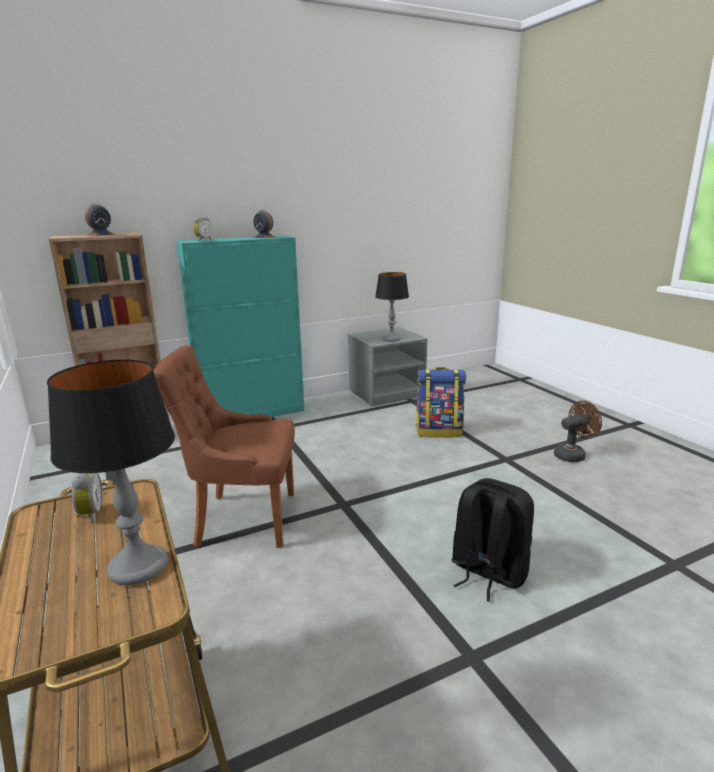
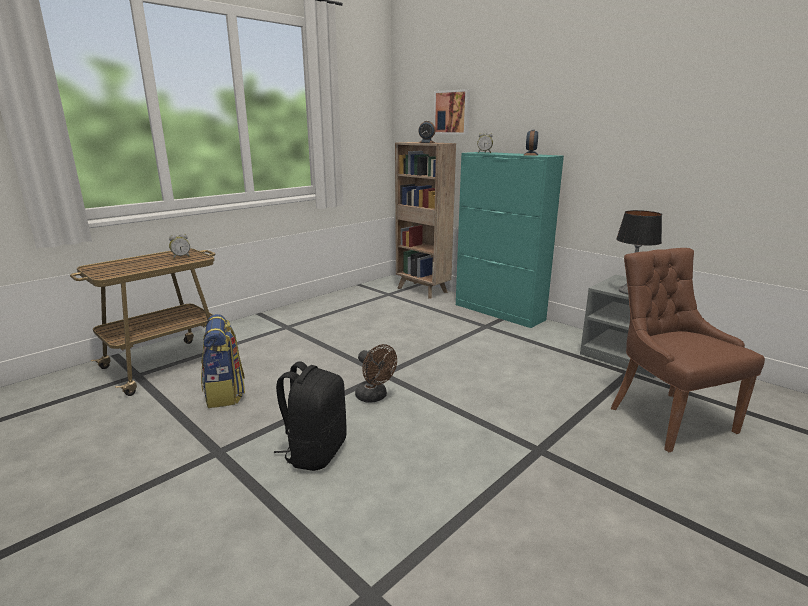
camera: 70 degrees right, 0 degrees up
table lamp [47,359,175,585] -> none
brown chair [153,345,295,548] -> brown chair moved to [611,248,765,452]
backpack [416,367,466,438] -> backpack moved to [201,314,245,408]
brown fan [554,401,602,462] -> brown fan moved to [355,344,397,403]
none -> picture [433,89,470,135]

